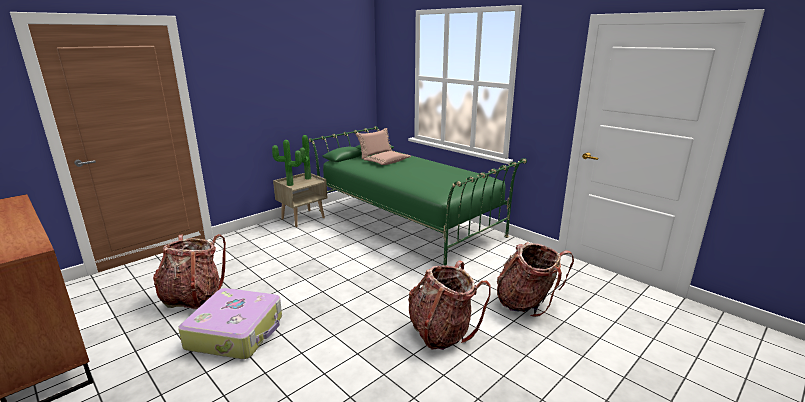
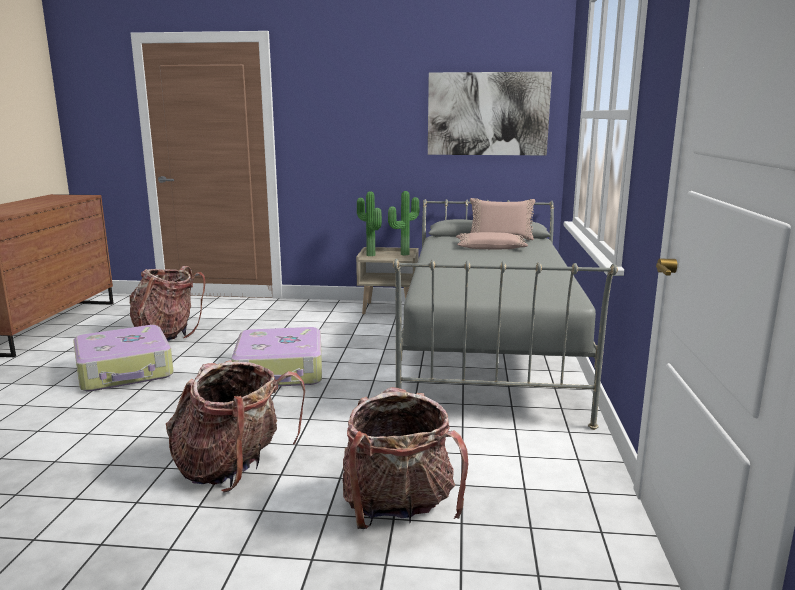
camera: 50 degrees right, 5 degrees down
green bed [309,126,527,266] -> grey bed [393,199,618,430]
none -> suitcase [231,327,322,387]
none -> picture [428,72,552,155]

